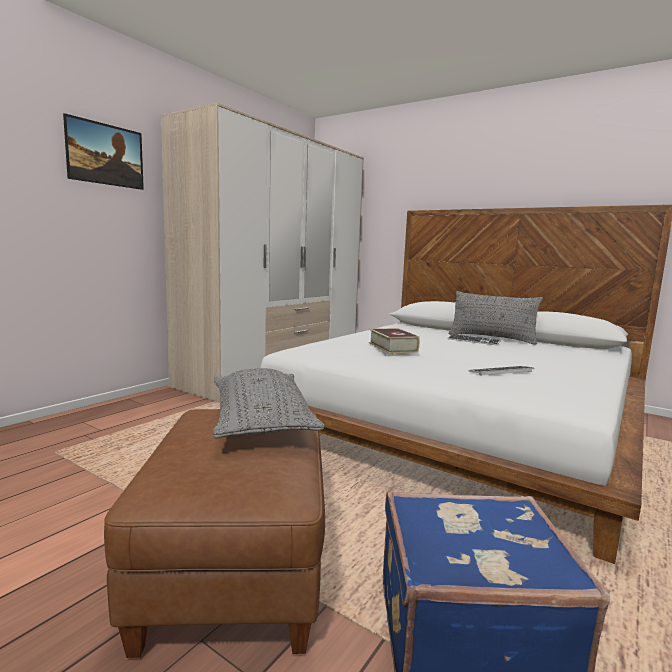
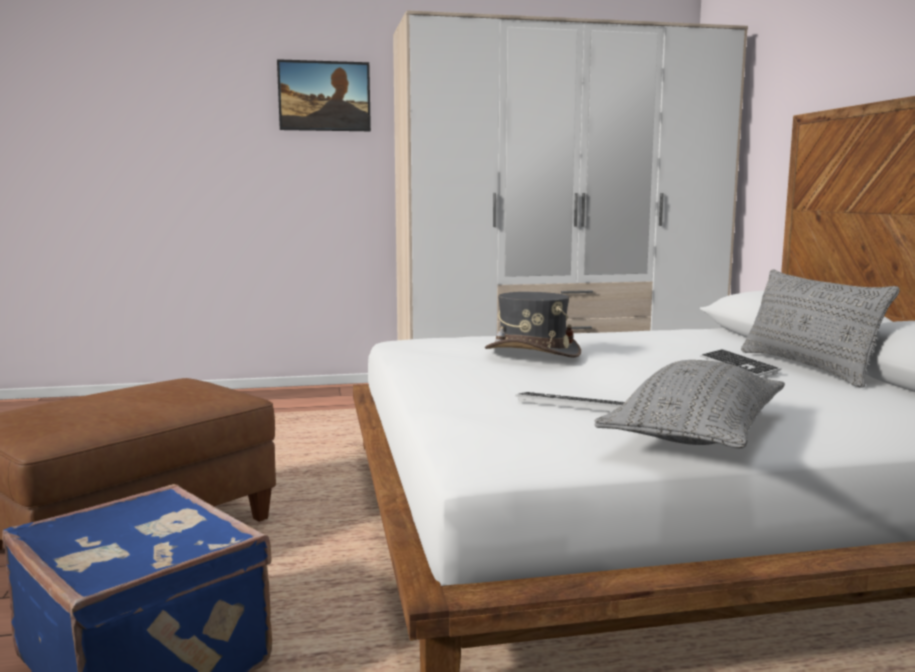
camera: 45 degrees right, 0 degrees up
grey pillow [213,368,325,439] -> grey pillow moved to [595,360,785,448]
book [369,328,420,353] -> grey hat [485,292,581,358]

